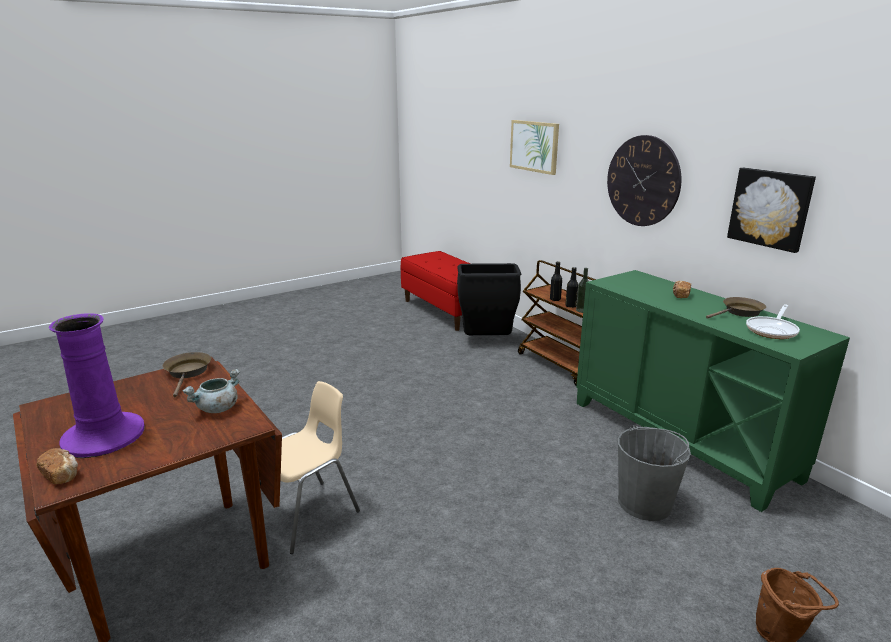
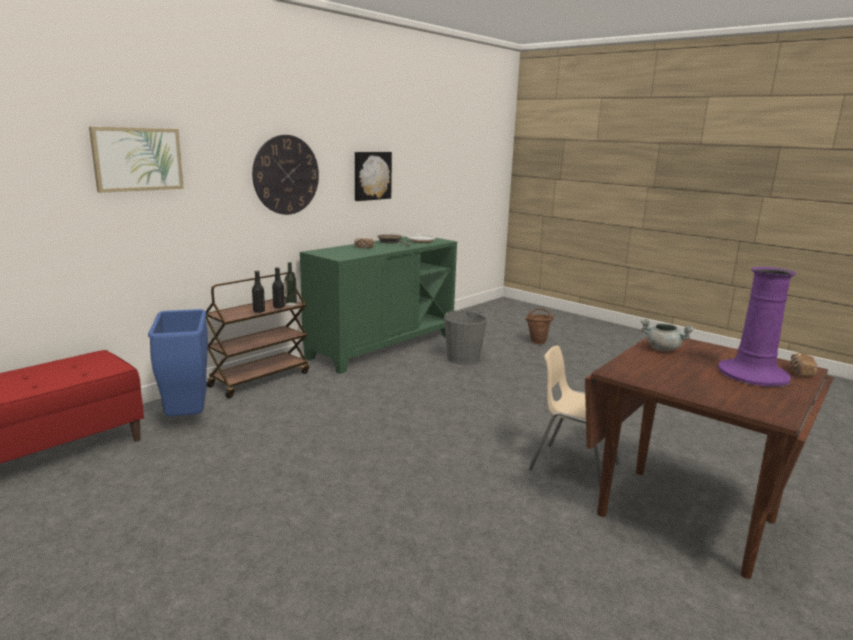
camera: 105 degrees left, 5 degrees down
brown frying pan [162,352,211,397] -> none
black trash can [457,263,521,335] -> blue trash can [148,309,208,417]

